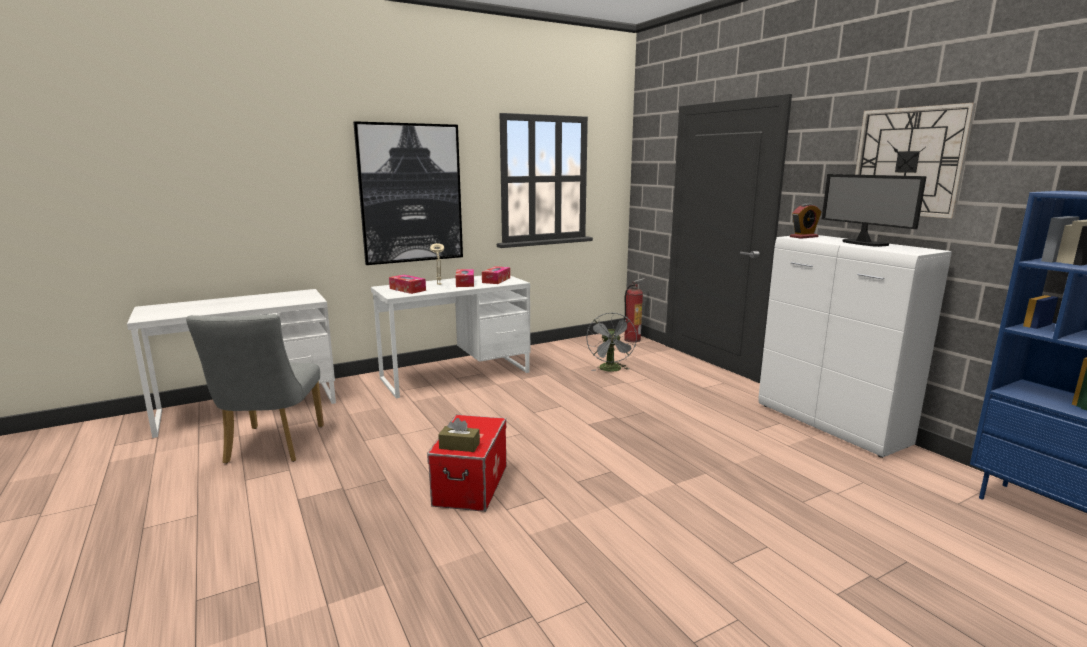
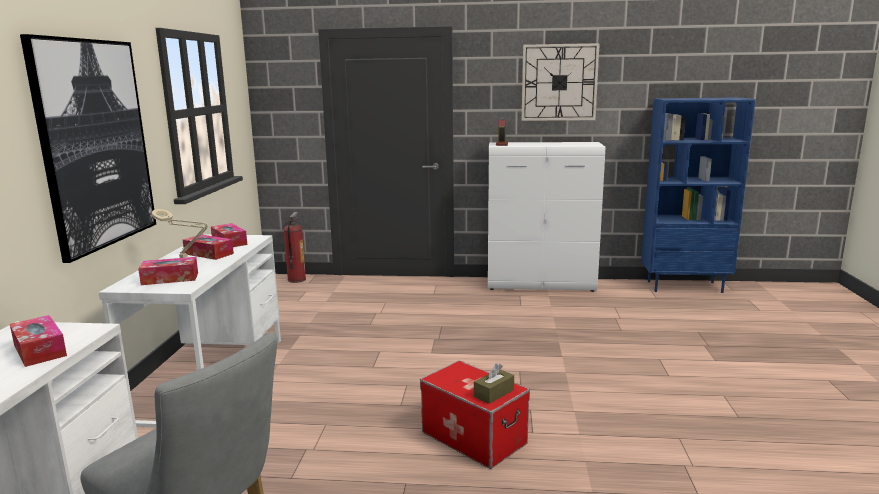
camera: 55 degrees left, 0 degrees up
grey fan [586,313,637,372] -> none
monitor [822,174,927,247] -> none
none -> tissue box [10,315,67,367]

